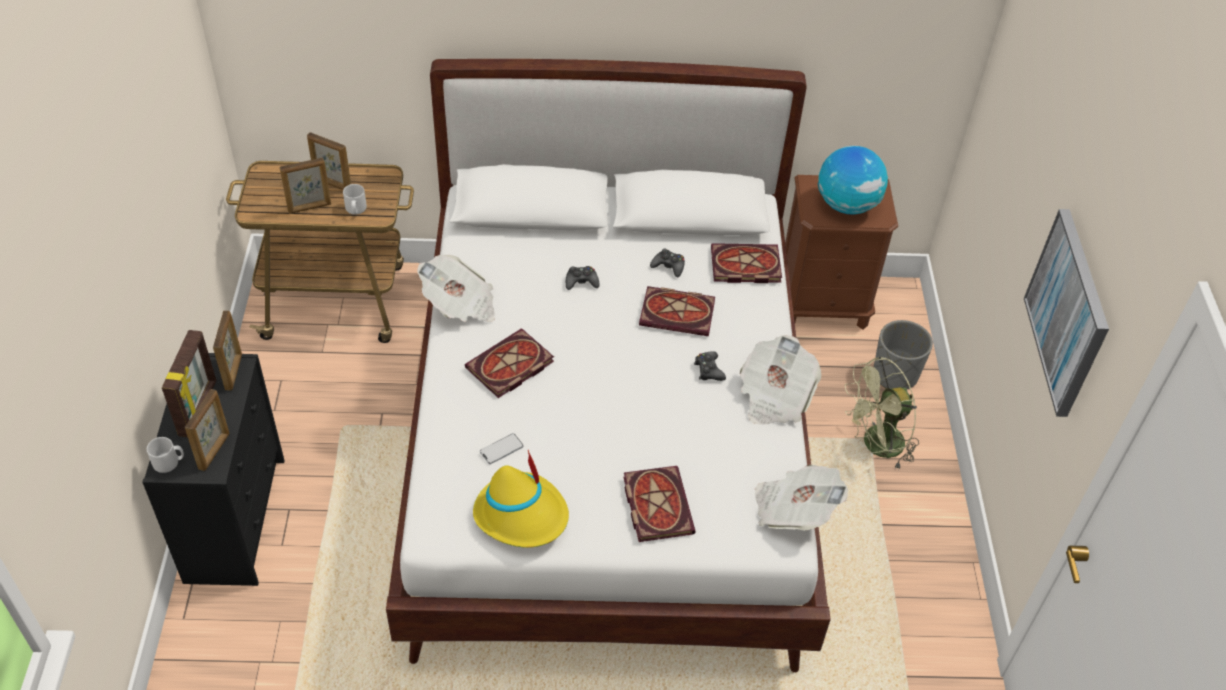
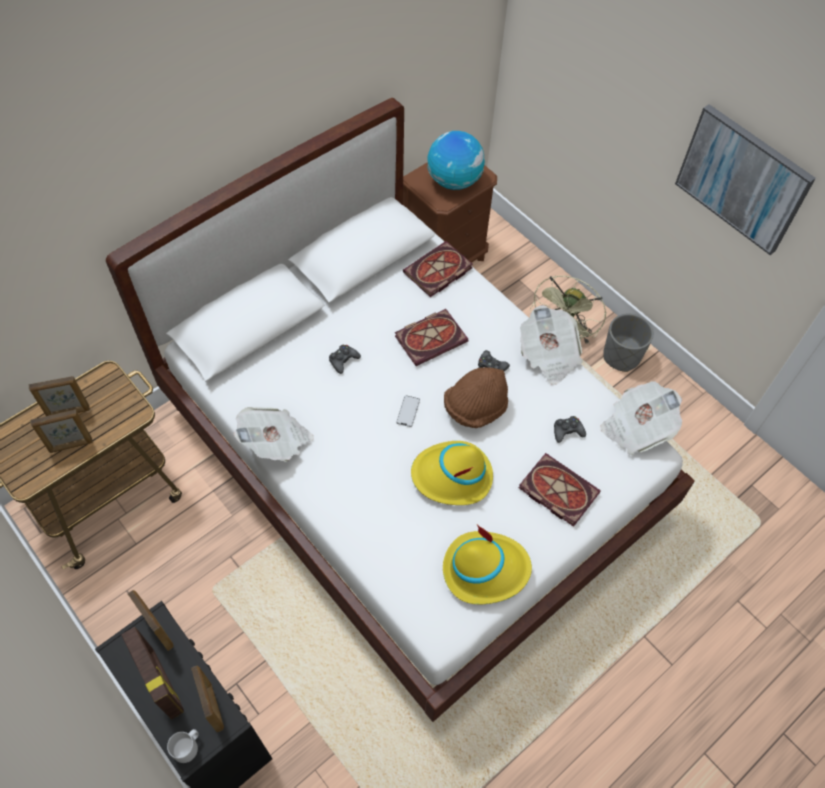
camera: 40 degrees left, 10 degrees up
picture frame [280,158,331,214] -> picture frame turned 45 degrees clockwise [30,409,93,453]
grey mug [343,184,367,215] -> none
book [465,328,554,398] -> none
phone [480,433,523,464] -> phone moved to [396,395,420,427]
black game controller [650,248,685,277] -> black game controller moved to [554,416,586,443]
grey planter [874,320,933,389] -> grey planter moved to [603,313,654,372]
none -> yellow hat [411,441,493,505]
none -> brown hat [444,367,508,428]

